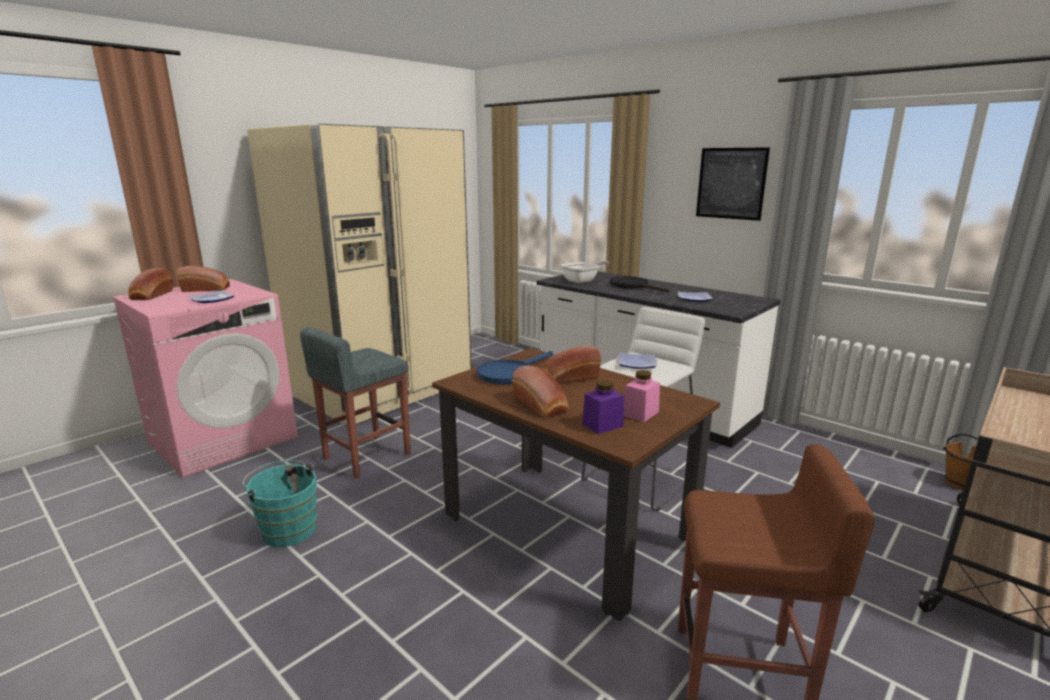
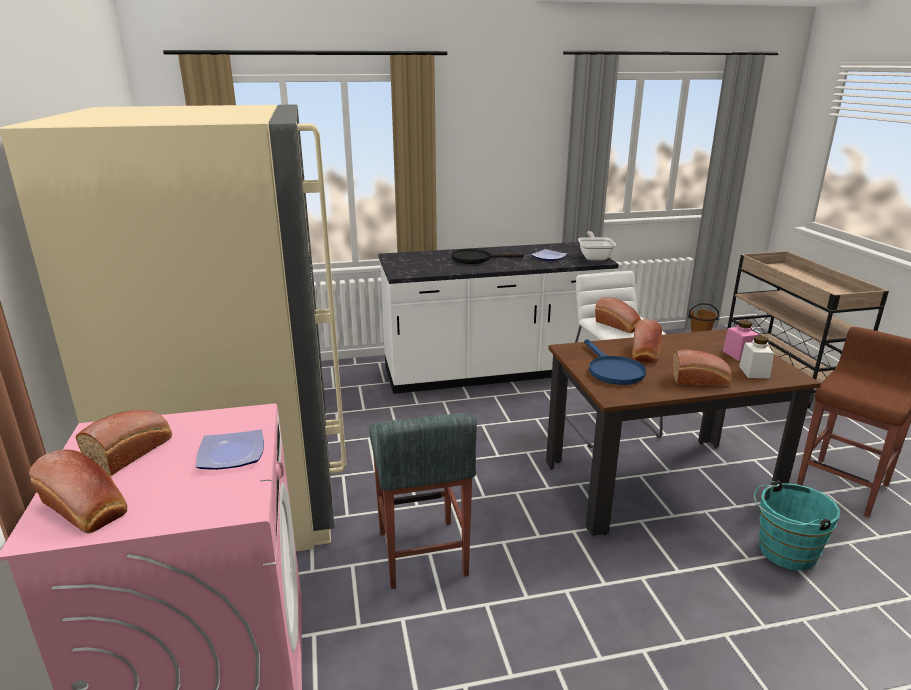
camera: 55 degrees left, 5 degrees up
turquoise bucket [243,460,317,547] -> turquoise bucket moved to [754,481,840,571]
frying pan [561,260,610,283] -> frying pan moved to [578,231,616,260]
purple jar [582,380,624,434] -> white jar [739,336,774,378]
plate [618,353,657,369] -> bread [595,297,641,333]
picture [696,147,770,221] -> none

